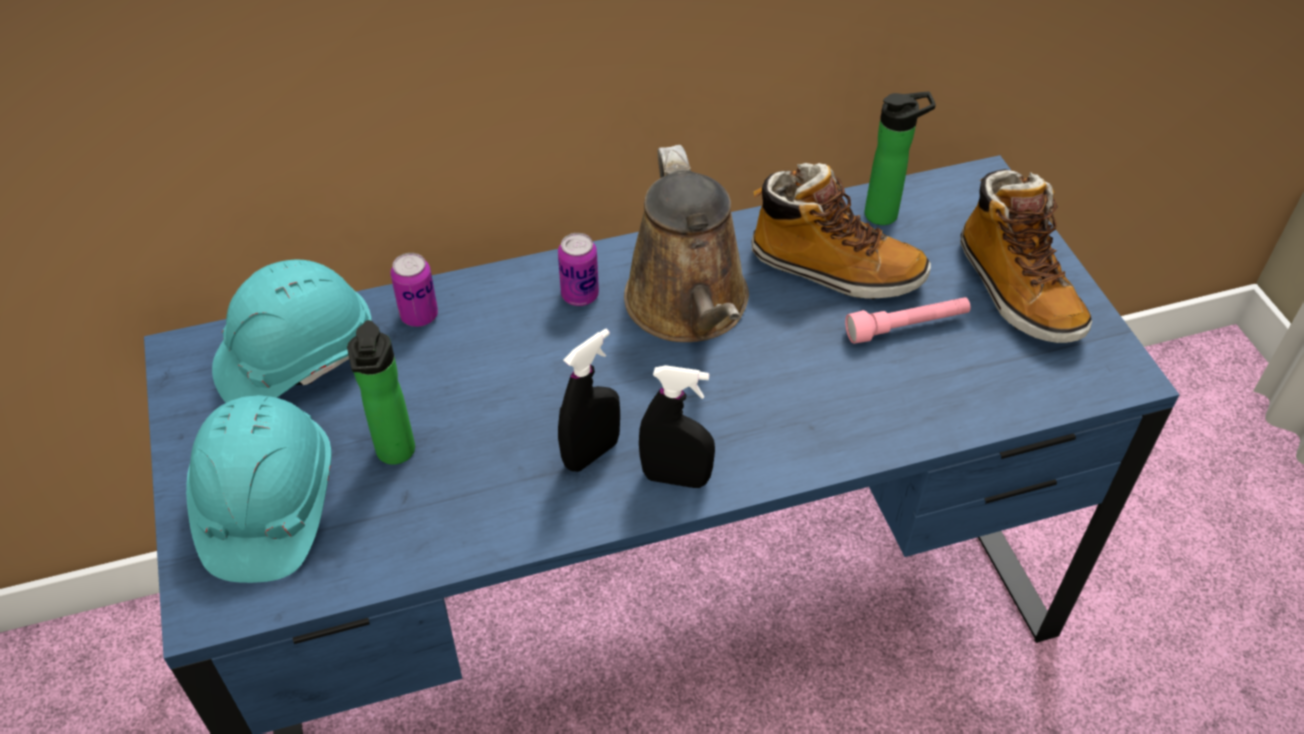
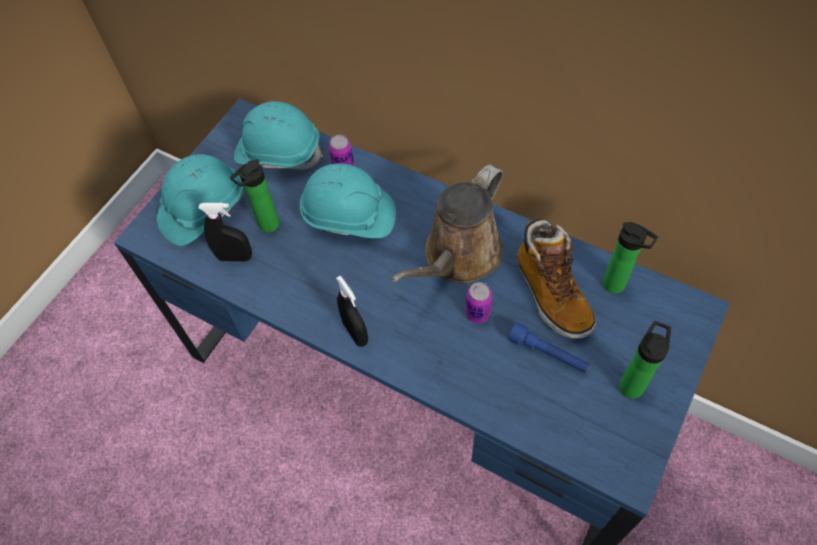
camera: 50 degrees right, 10 degrees up
can [558,233,599,306] -> can moved to [466,282,492,324]
black spray bottle [558,329,620,472] -> black spray bottle moved to [198,203,252,261]
pink flashlight [845,297,971,344] -> blue flashlight [508,322,590,373]
boot [960,169,1092,343] -> bottle [619,321,671,399]
none -> turquoise hard hat [300,163,396,238]

